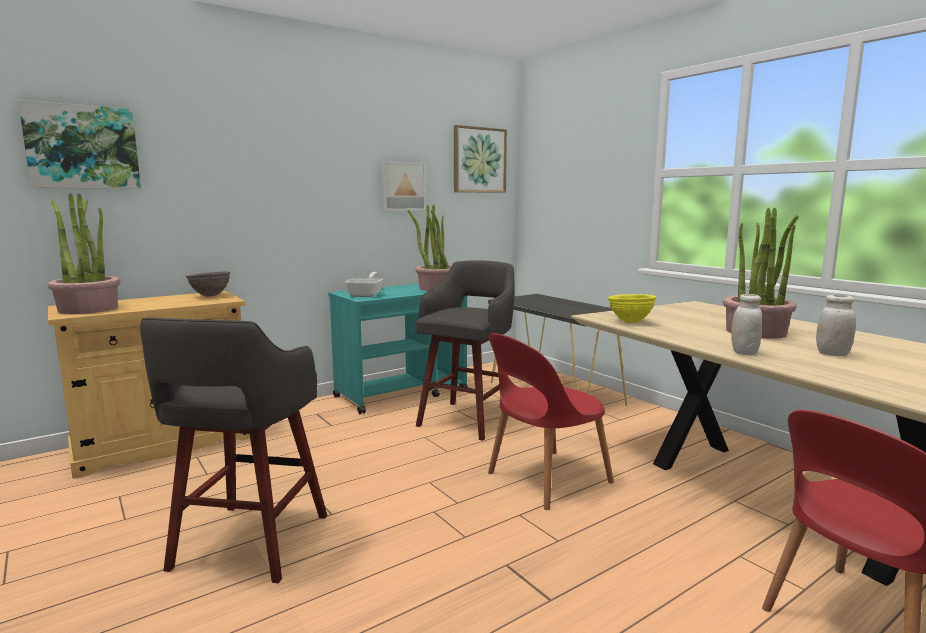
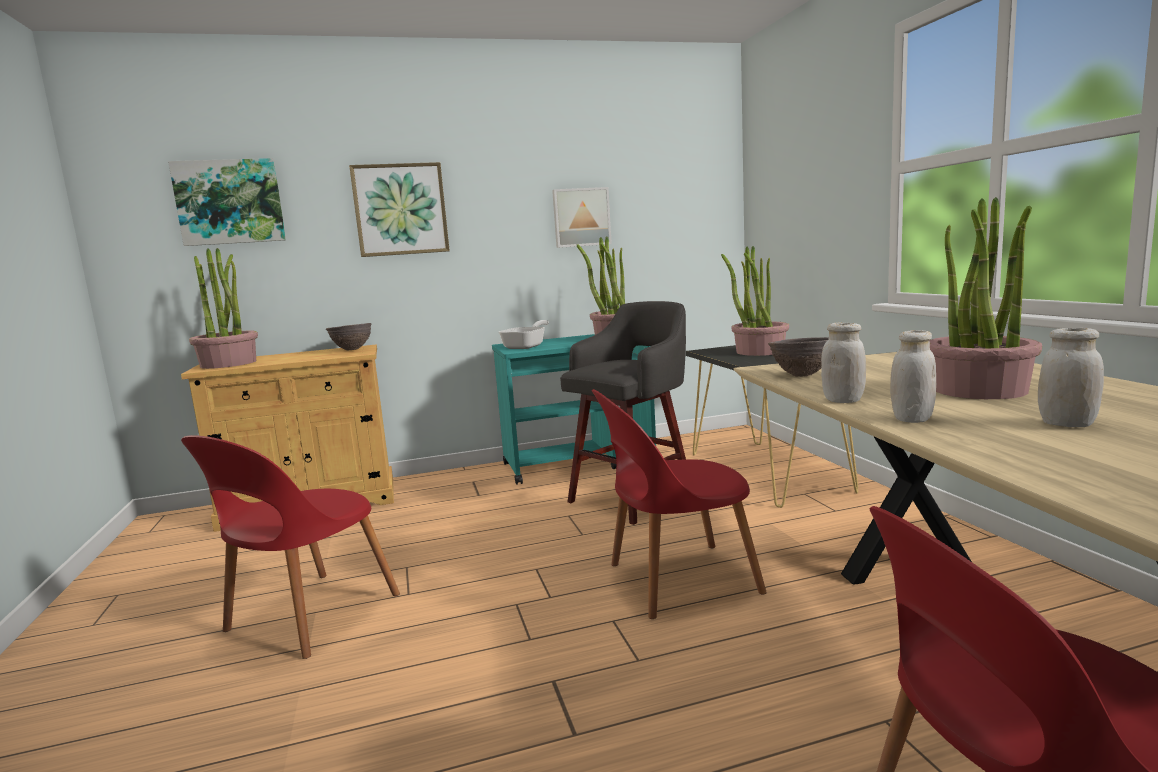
camera: 20 degrees right, 0 degrees up
grey stool [140,318,327,583] -> red chair [181,435,400,659]
picture [454,125,507,193] -> picture moved to [349,162,450,257]
yellow bowl [608,294,657,323] -> brown bowl [768,337,829,377]
none -> potted plant [721,246,789,356]
none -> white jar [821,323,866,403]

